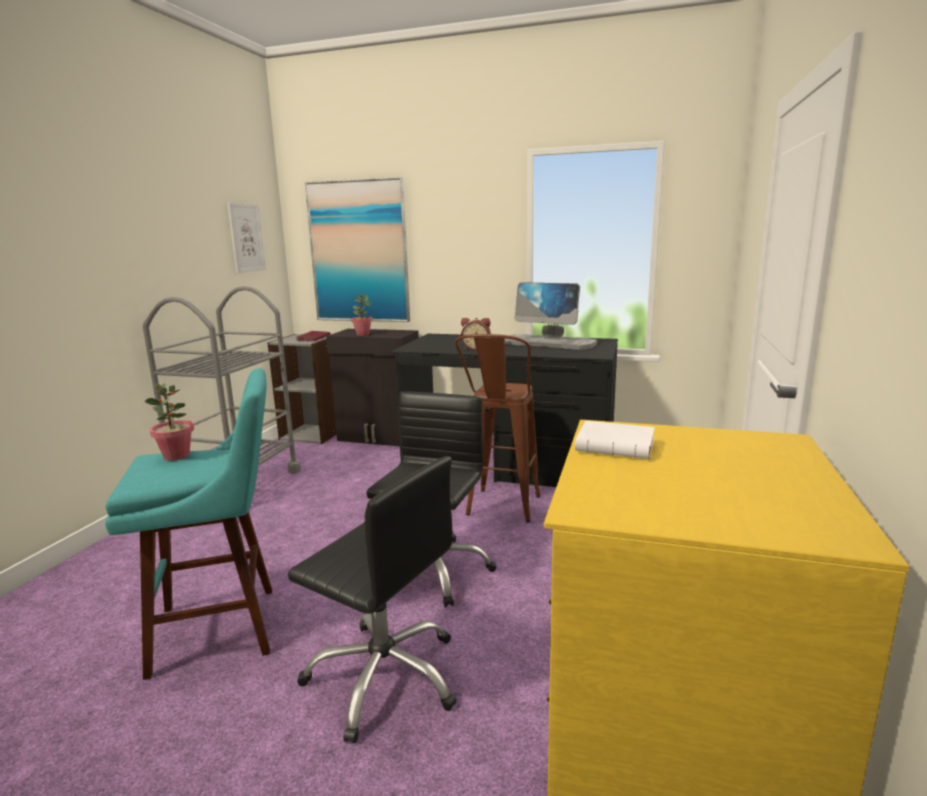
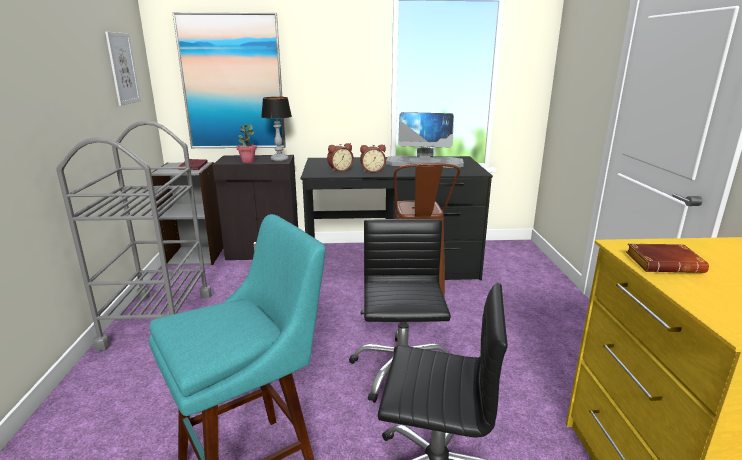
camera: 20 degrees left, 5 degrees up
potted plant [144,383,194,461] -> none
white book [575,421,655,459] -> brown book [626,244,709,273]
none -> table lamp [261,97,292,162]
none -> alarm clock [327,143,354,172]

